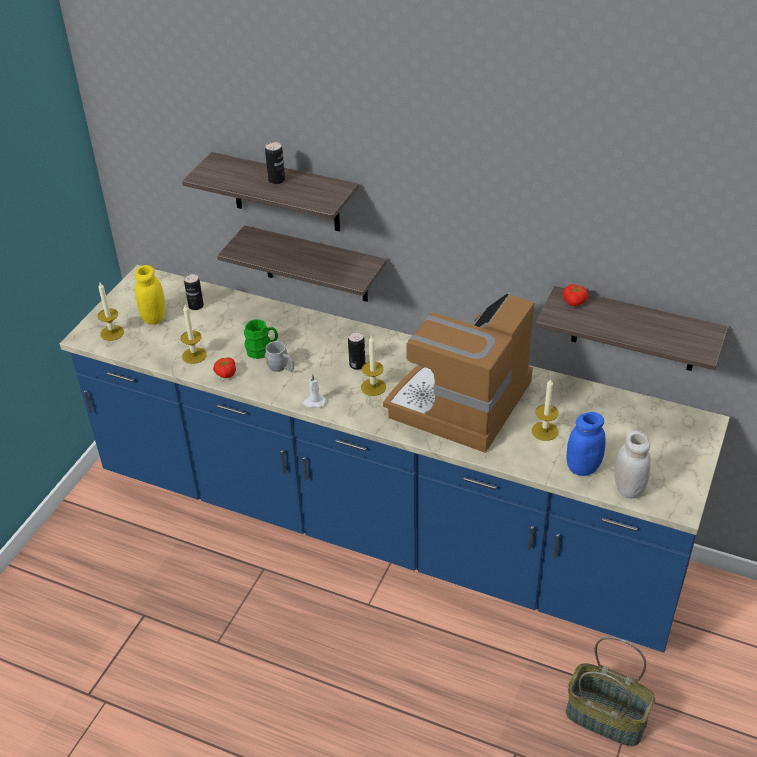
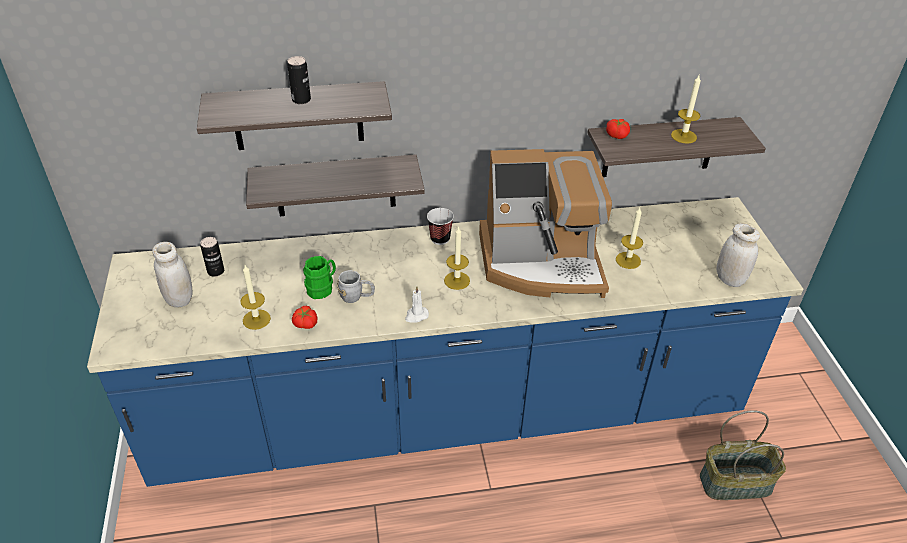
camera: 35 degrees left, 0 degrees up
candle [98,283,124,341] -> candle moved to [671,75,701,144]
yellow jar [135,265,165,325] -> white jar [152,242,193,307]
can [348,332,365,370] -> none
coffee machine [383,292,534,453] -> coffee machine turned 90 degrees counterclockwise [479,149,612,298]
blue jar [567,412,606,476] -> none
none -> cup [427,208,454,245]

